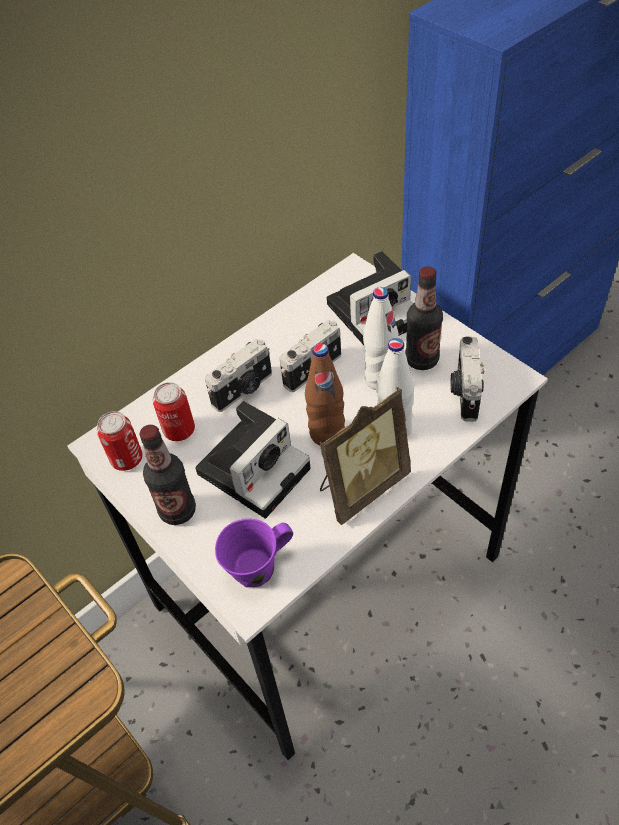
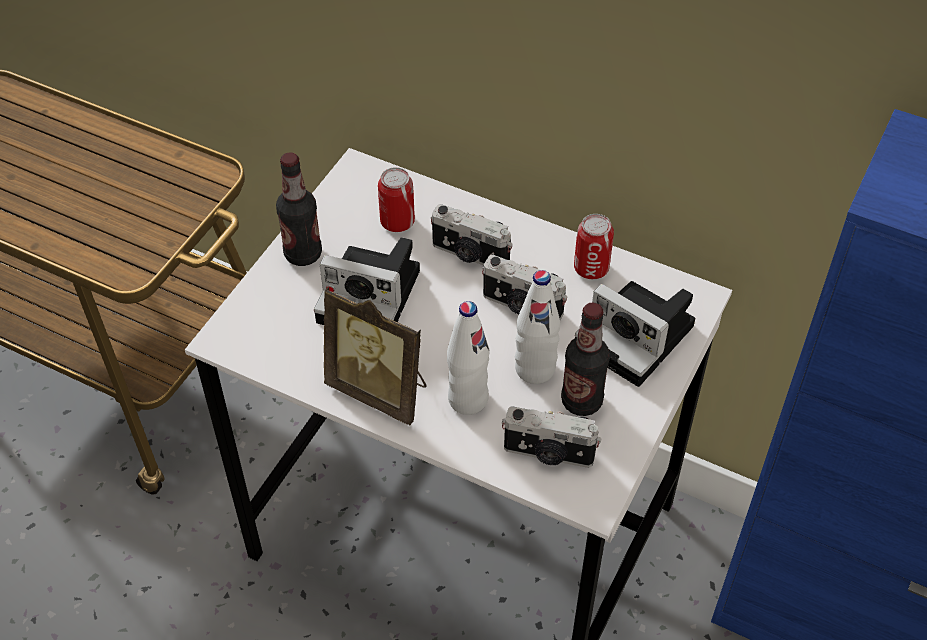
camera: 65 degrees right, 0 degrees up
can [97,411,143,471] -> can moved to [574,214,614,279]
purple mug [215,518,293,587] -> none
brown bottle [305,343,345,445] -> none
camera [450,336,484,421] -> camera turned 150 degrees counterclockwise [502,406,602,468]

